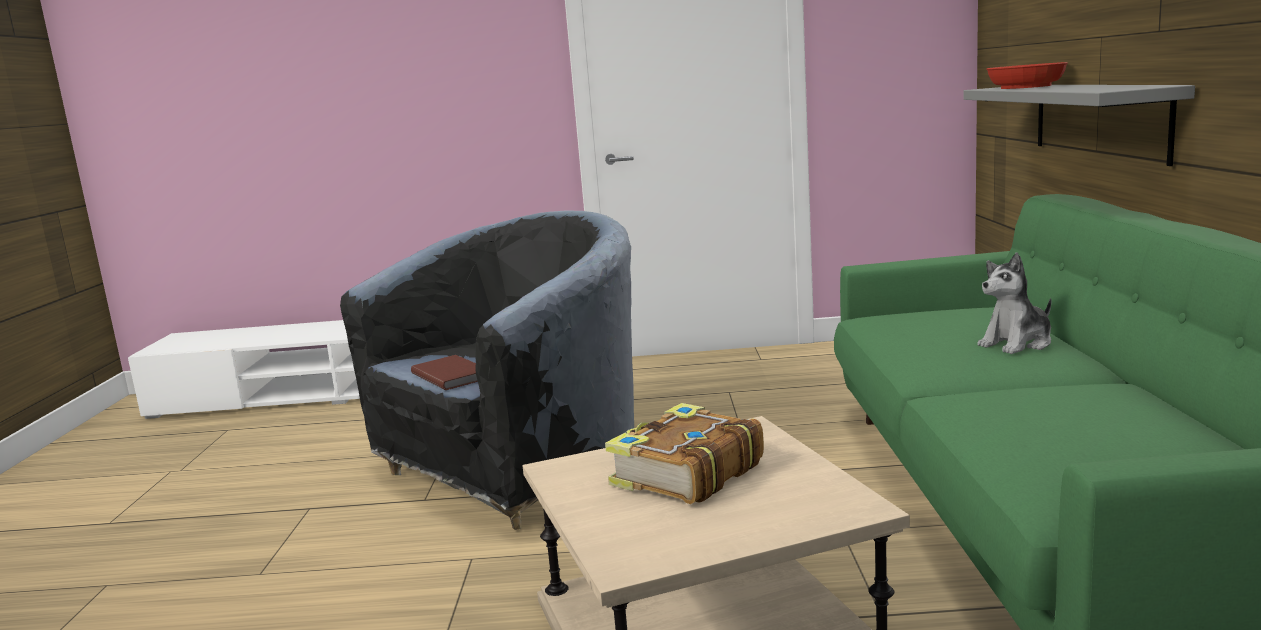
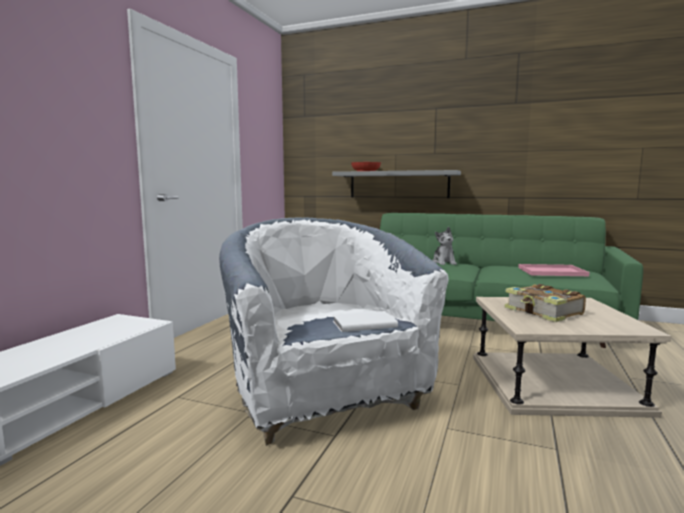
camera: 70 degrees left, 5 degrees down
black armchair [340,211,634,530] -> white armchair [219,217,448,446]
brown book [411,355,478,390] -> white book [333,311,398,332]
none -> pink tray [518,264,590,276]

